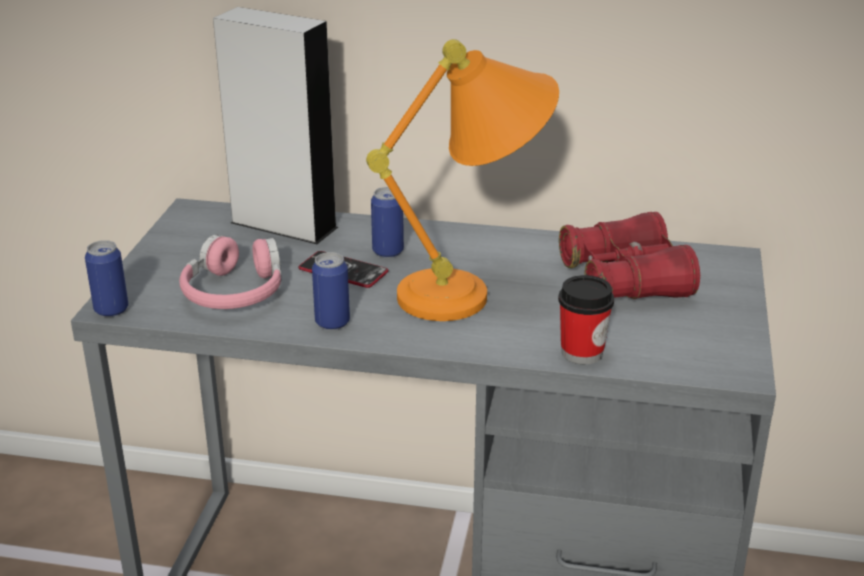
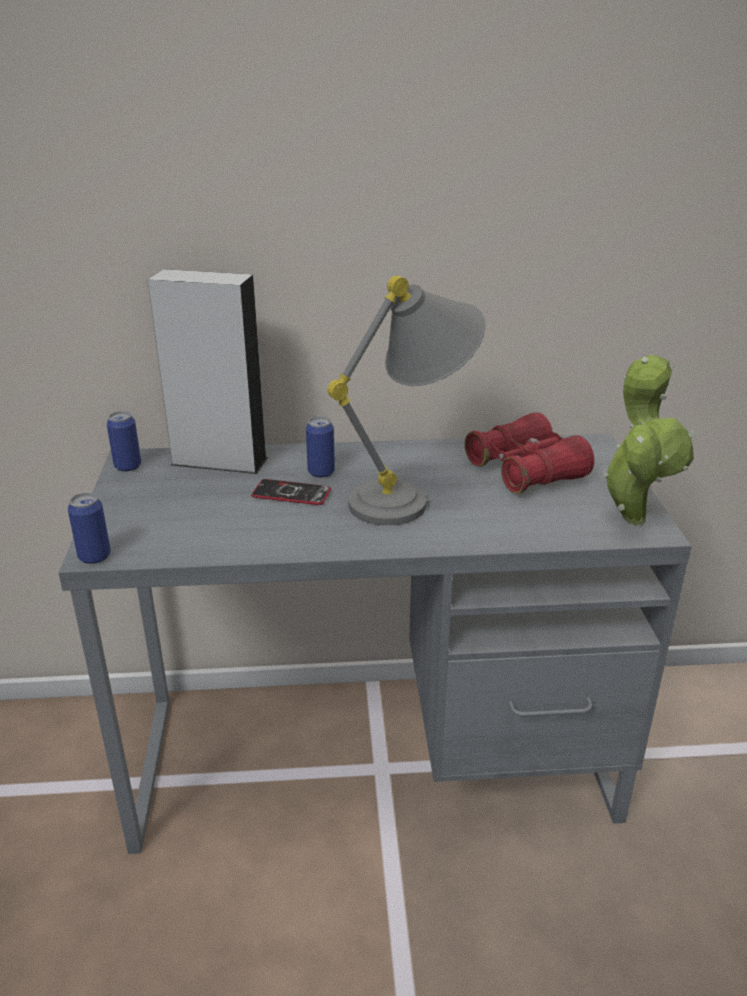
camera: 15 degrees left, 0 degrees up
pink headphones [179,235,281,309] -> none
can [312,252,350,330] -> can moved to [107,411,141,472]
orange table lamp [366,39,559,321] -> grey table lamp [327,275,486,525]
cup [558,275,614,364] -> none
none -> potted plant [602,355,696,526]

